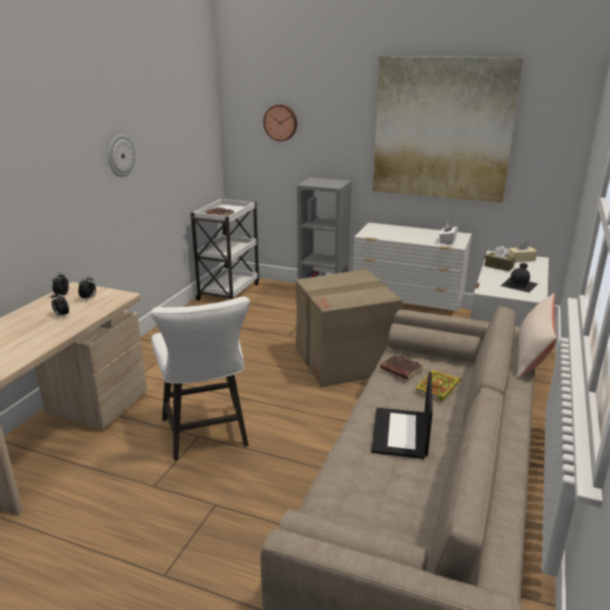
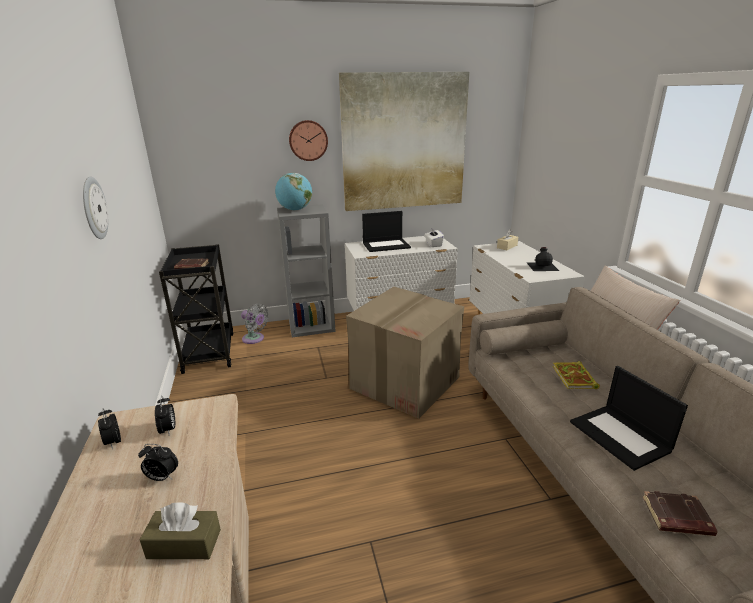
camera: 35 degrees left, 0 degrees up
white stool [151,296,250,461] -> none
white cart [190,198,259,301] -> black cart [159,244,234,374]
wall clock [263,105,297,141] -> wall clock moved to [289,120,328,161]
brown book [380,354,423,380] -> brown book moved to [643,491,717,536]
brown tissue box [485,246,515,271] -> brown tissue box moved to [140,502,221,559]
none -> grey fan [241,304,269,344]
none -> globe [275,173,312,211]
none -> laptop [362,211,411,252]

